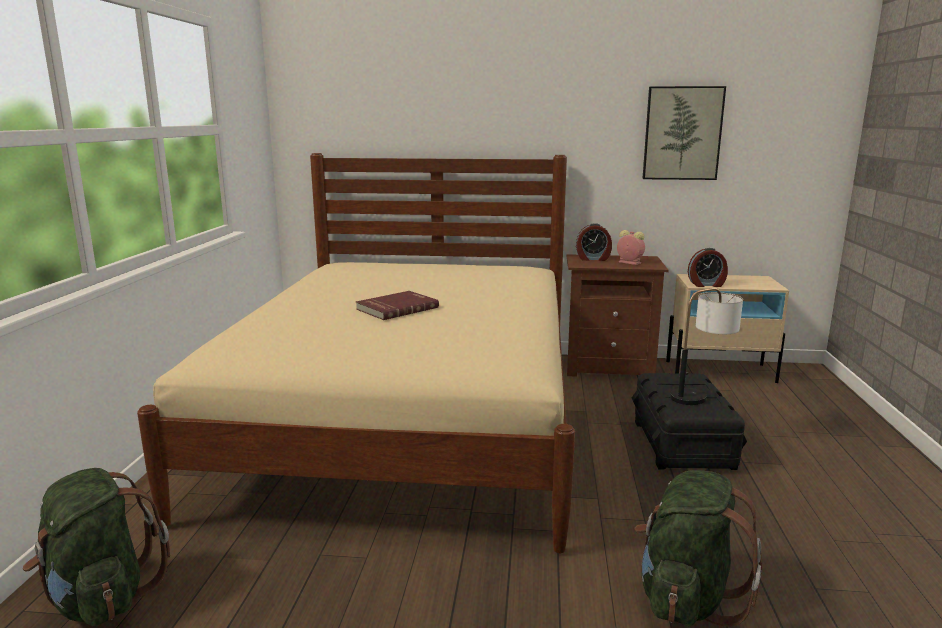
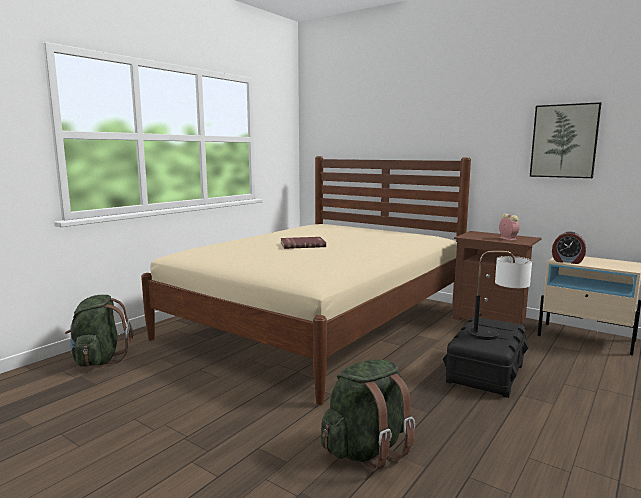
camera: 30 degrees right, 5 degrees down
alarm clock [576,223,612,261] -> none

